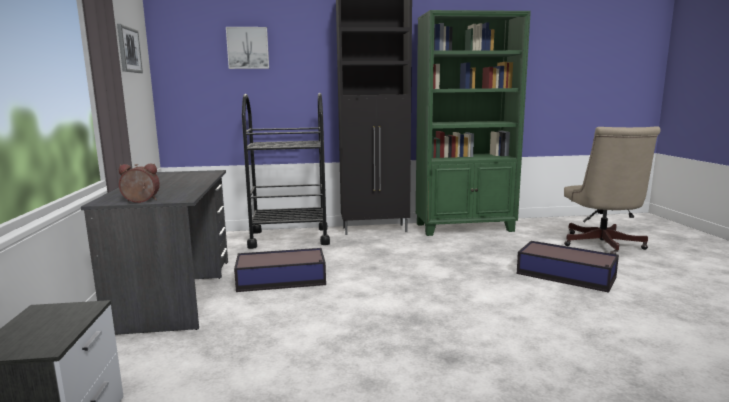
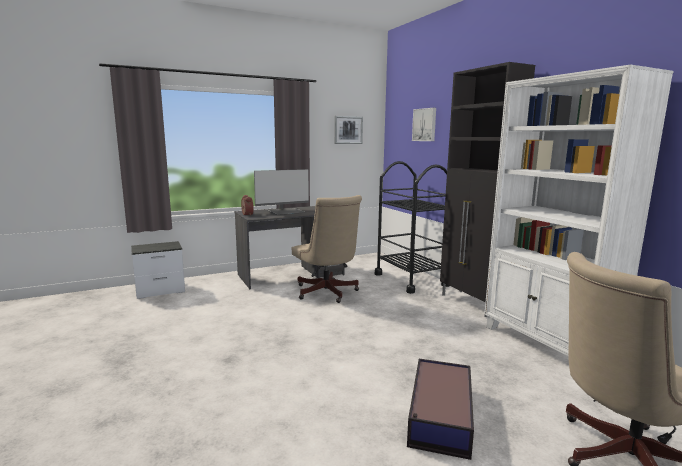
camera: 70 degrees right, 0 degrees up
storage box [234,248,326,292] -> beige office chair [292,195,362,303]
green bookcase [416,10,531,236] -> white bookcase [484,65,673,356]
none -> monitor [254,169,309,215]

